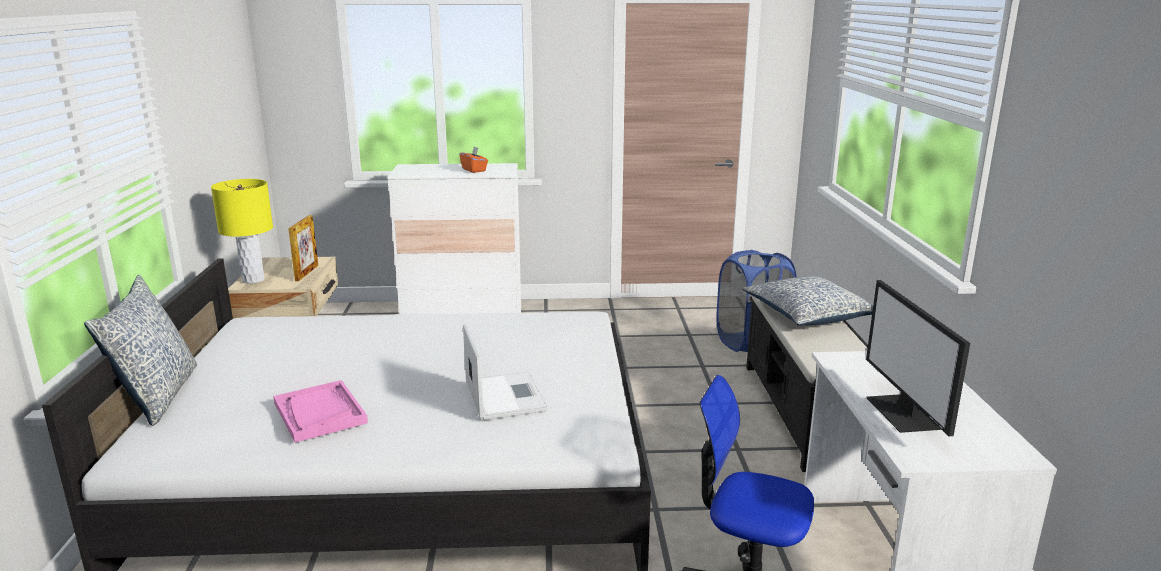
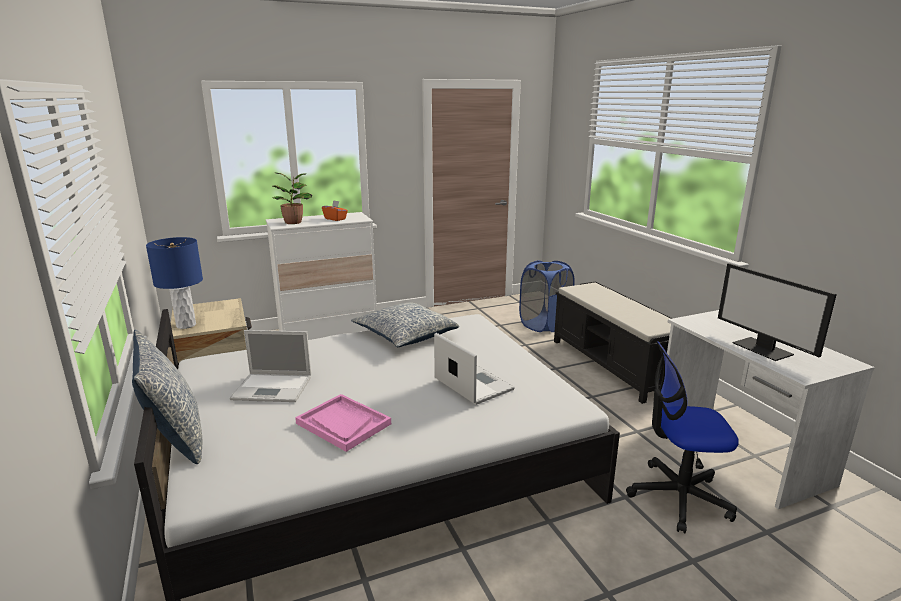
camera: 20 degrees left, 0 degrees up
yellow table lamp [211,179,273,284] -> blue table lamp [146,237,203,329]
picture frame [288,215,318,281] -> none
pillow [743,276,873,326] -> pillow moved to [351,302,459,348]
none -> laptop [230,330,311,402]
none -> potted plant [272,172,312,224]

